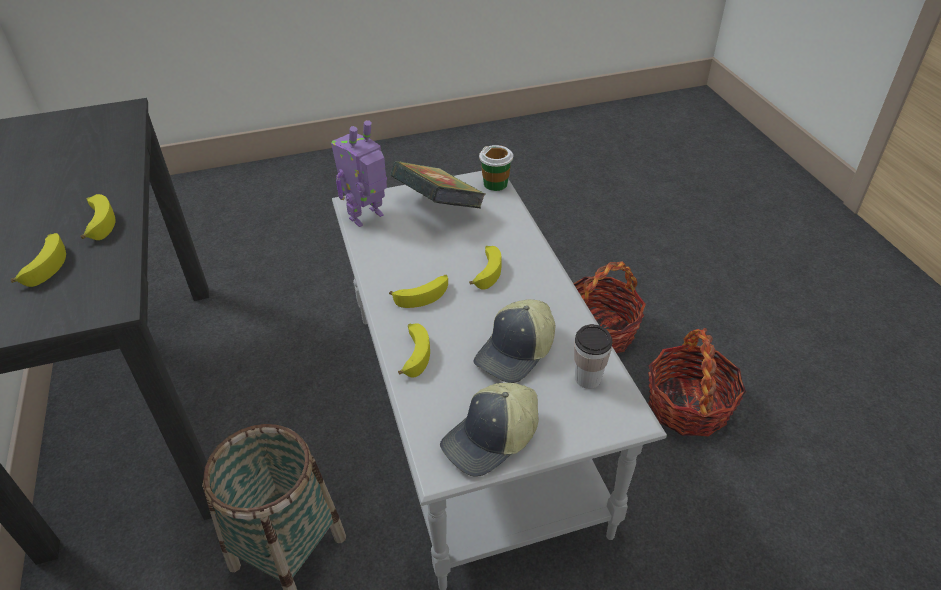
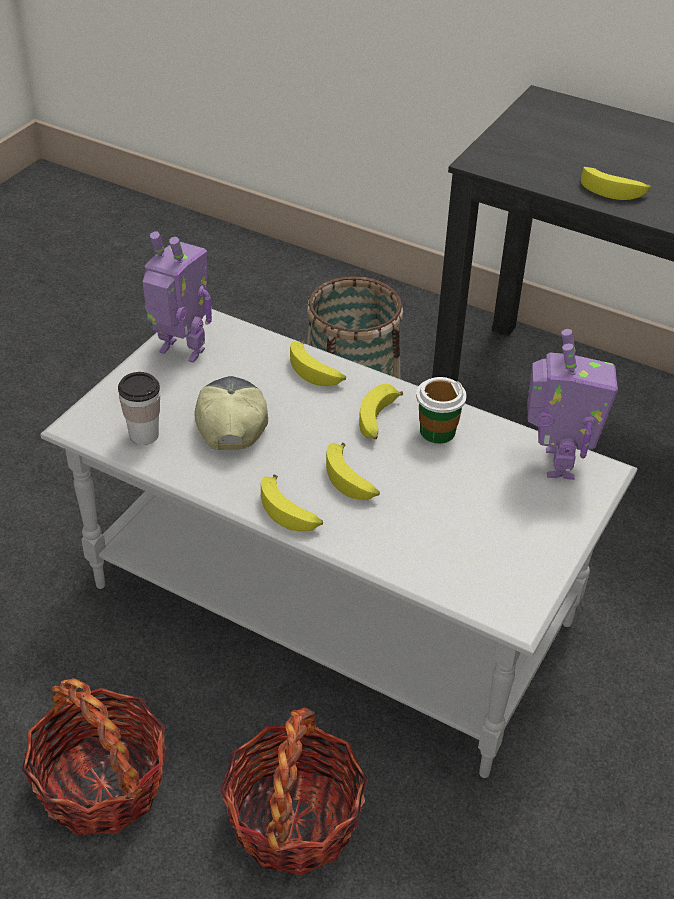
camera: 135 degrees right, 0 degrees up
banana [11,233,66,287] -> banana moved to [261,475,323,532]
book [390,161,485,208] -> none
cap [440,383,539,477] -> toy robot [143,232,212,363]
cup [479,145,513,191] -> cup moved to [416,377,467,444]

